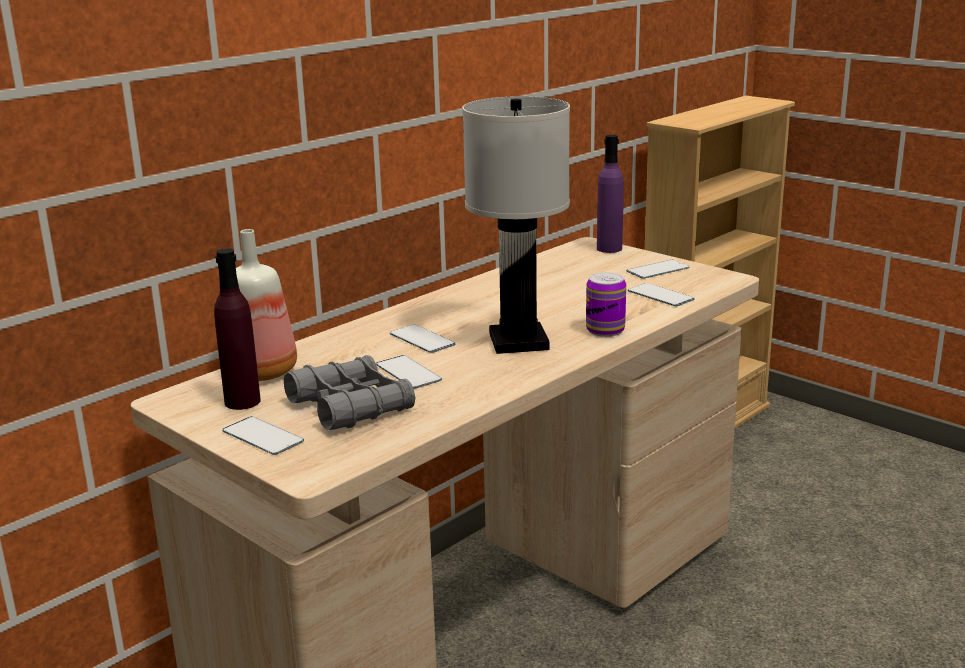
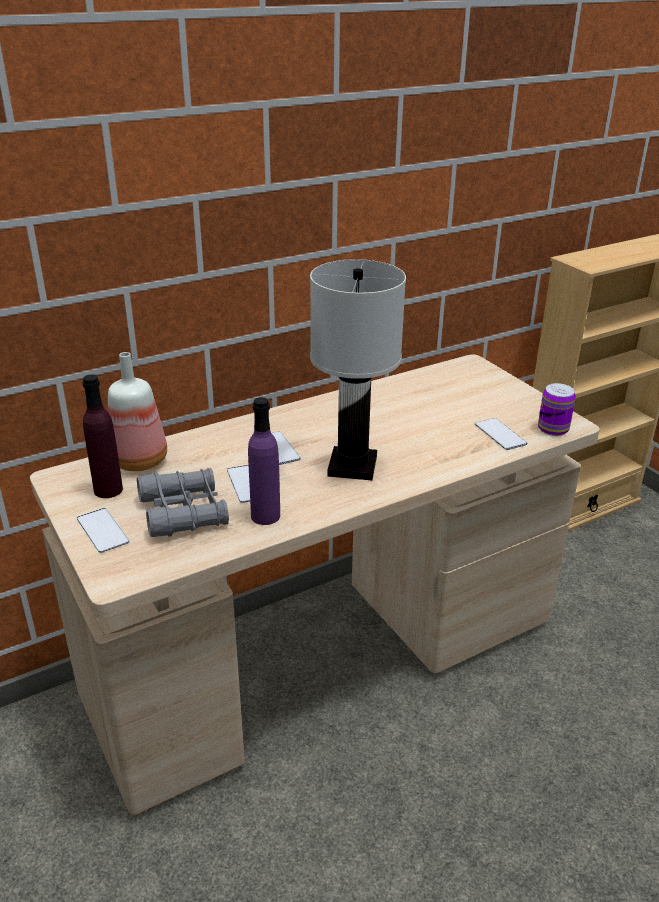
camera: 15 degrees right, 10 degrees up
can [586,272,626,337] -> can moved to [538,383,576,436]
purple bottle [597,135,624,253] -> purple bottle moved to [248,397,280,525]
phone [626,260,690,279] -> none

